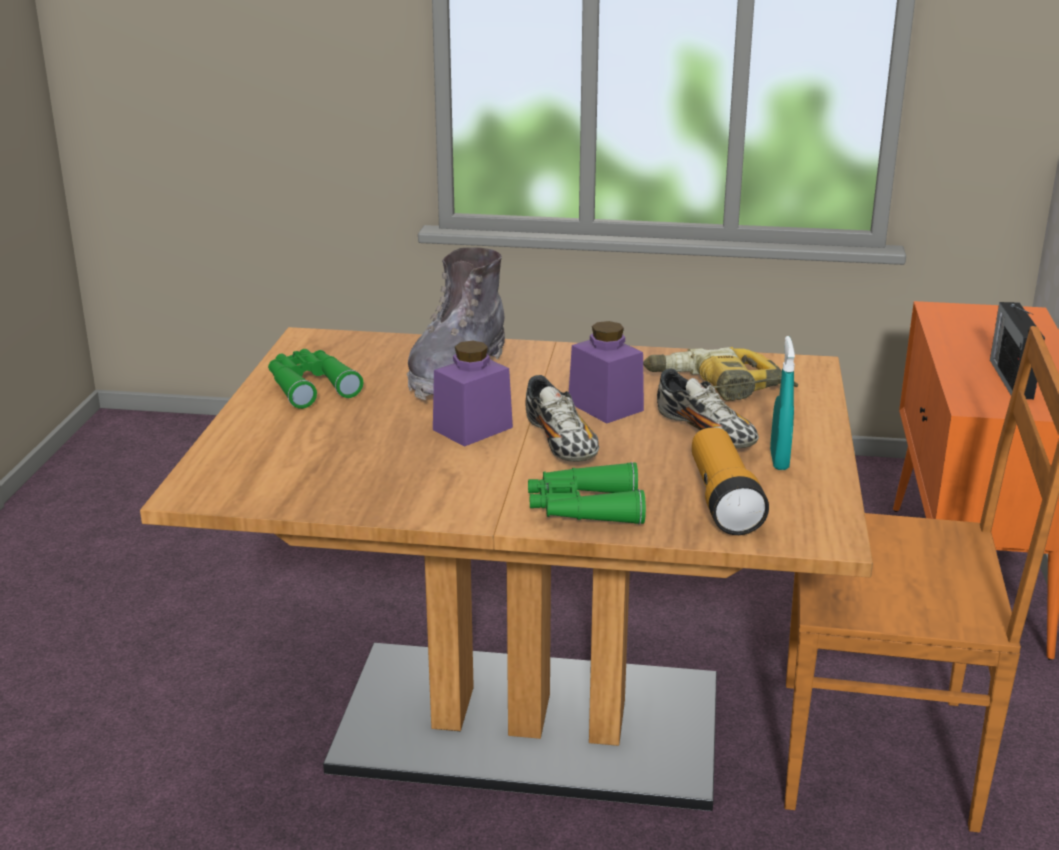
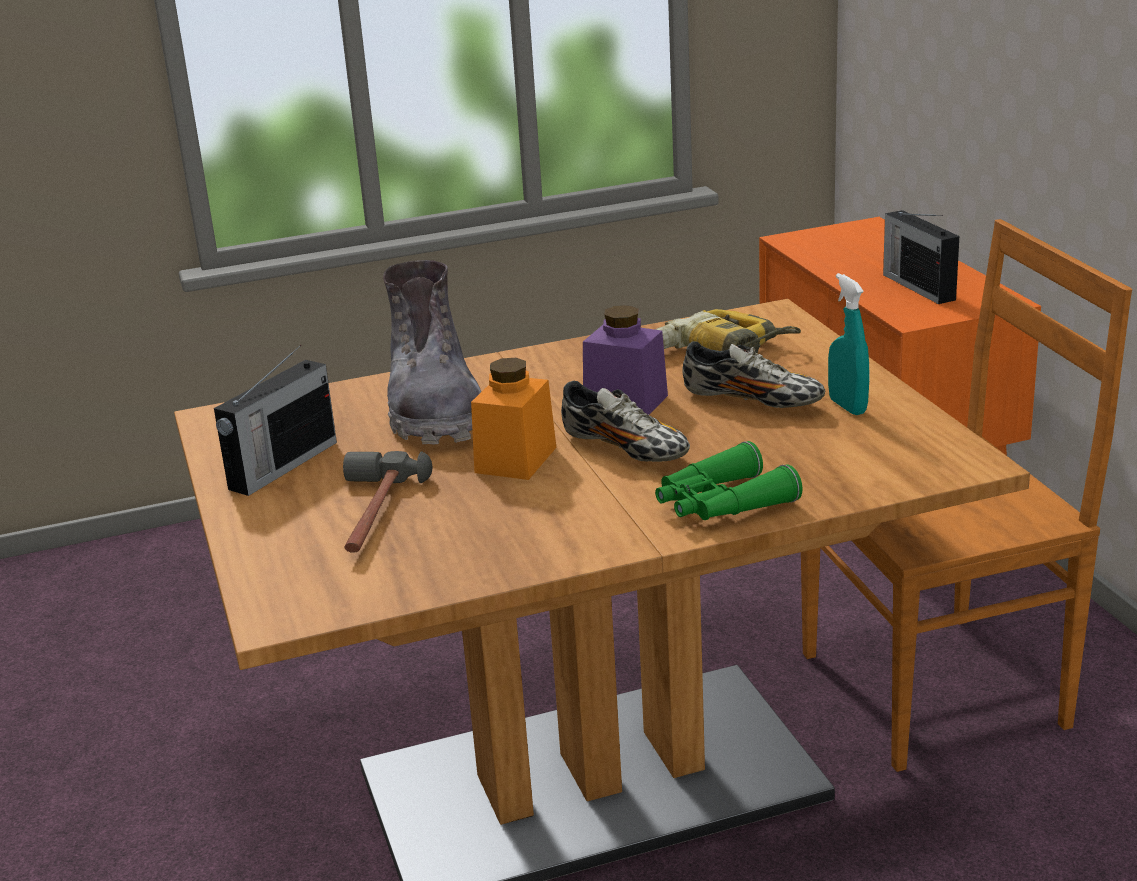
camera: 25 degrees left, 0 degrees up
green binoculars [268,349,363,409] -> radio [214,345,337,496]
purple jar [433,341,513,447] -> orange jar [471,358,557,480]
flashlight [692,428,769,535] -> none
none -> hammer [343,451,432,553]

